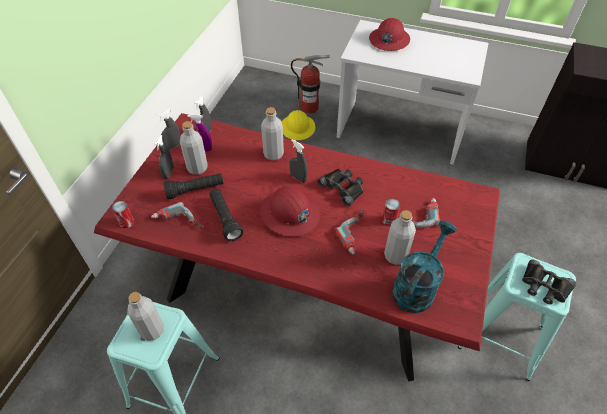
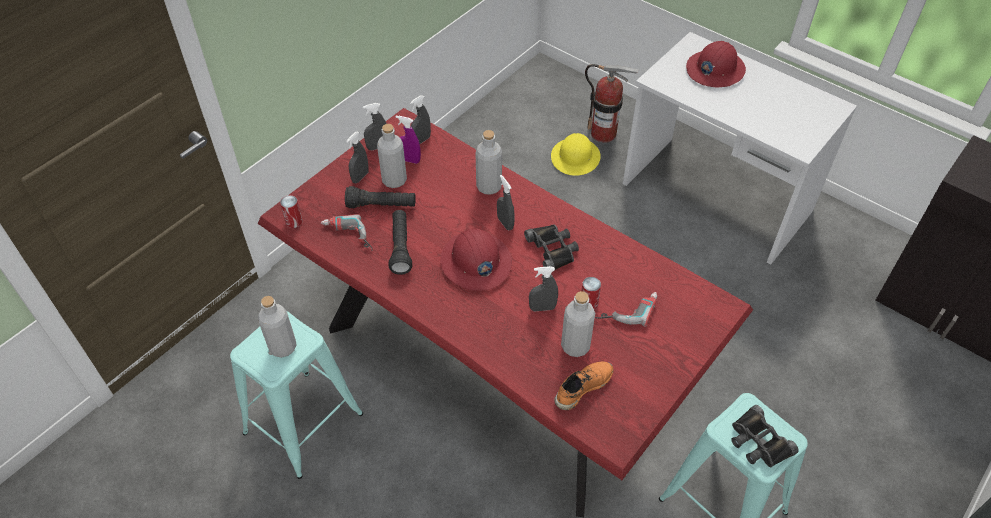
camera: 20 degrees right, 0 degrees up
power drill [334,210,364,255] -> grey spray bottle [529,266,558,311]
turquoise watering can [392,221,457,313] -> orange shoe [554,362,614,410]

